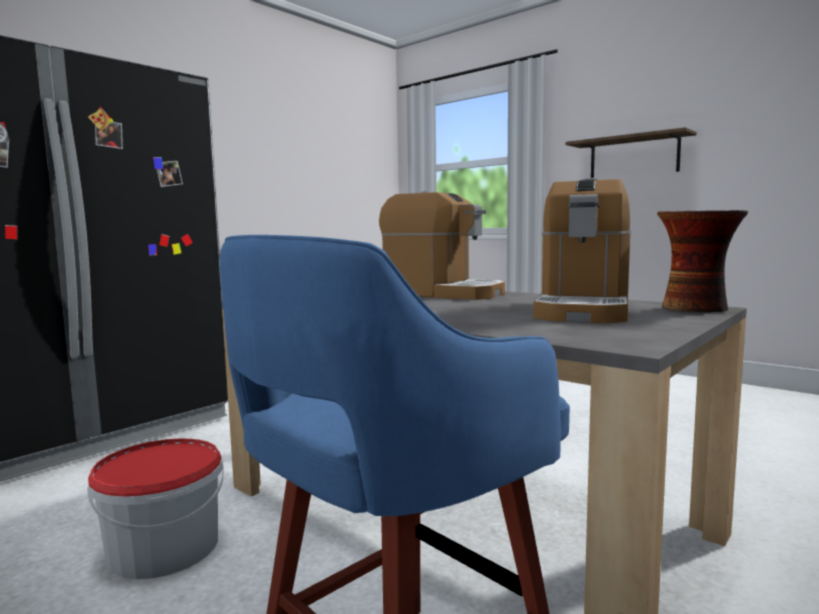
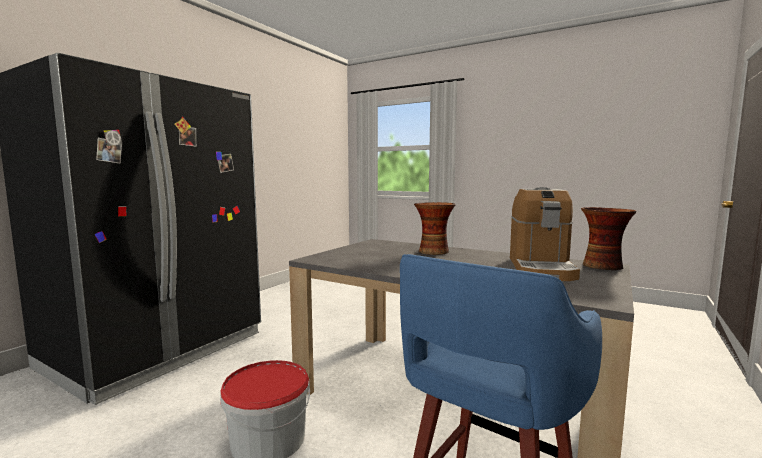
camera: 10 degrees left, 0 degrees up
coffee machine [379,191,505,300] -> vase [414,202,456,255]
shelf [566,127,696,178] -> none

